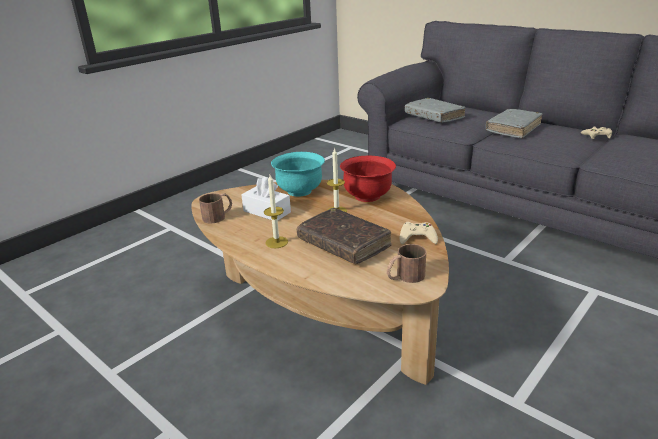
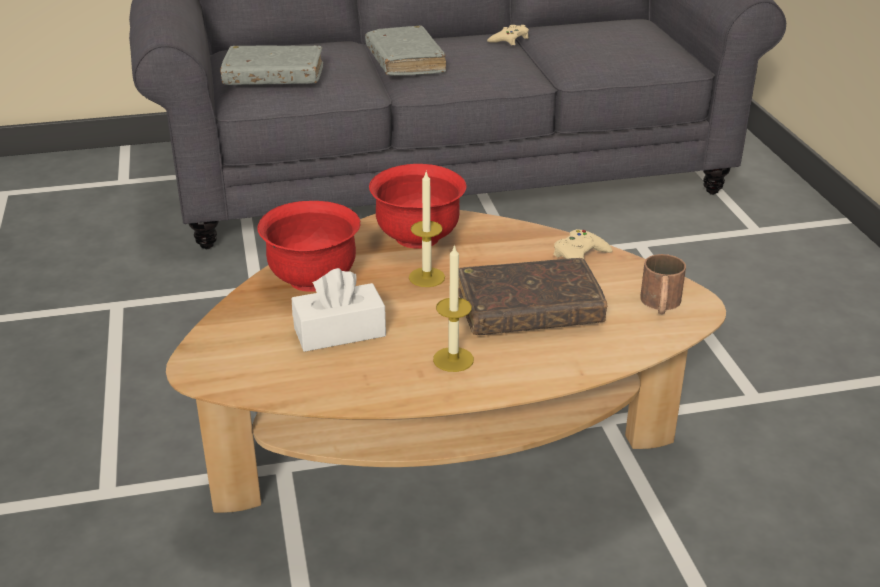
camera: 55 degrees left, 5 degrees up
brown mug [199,193,232,223] -> none
turquoise bowl [271,152,325,197] -> red bowl [258,201,361,292]

